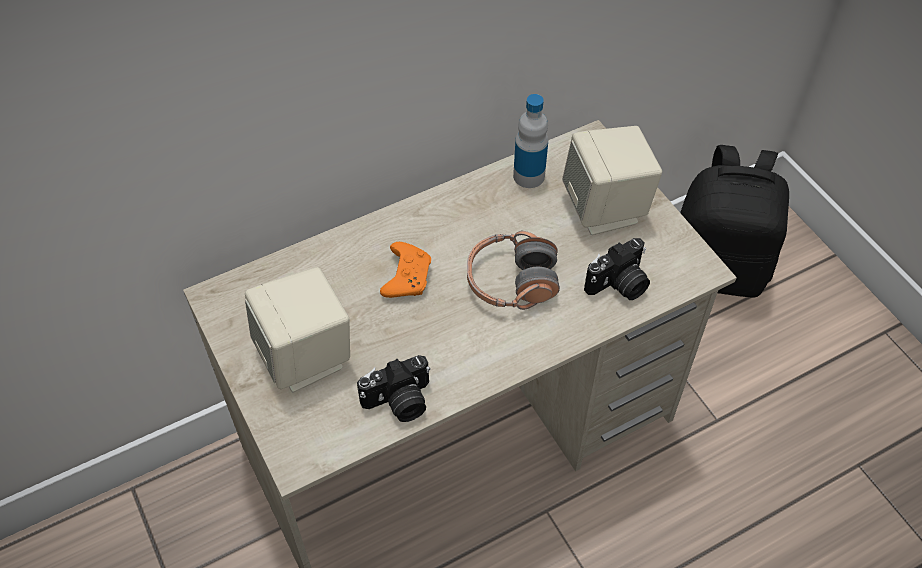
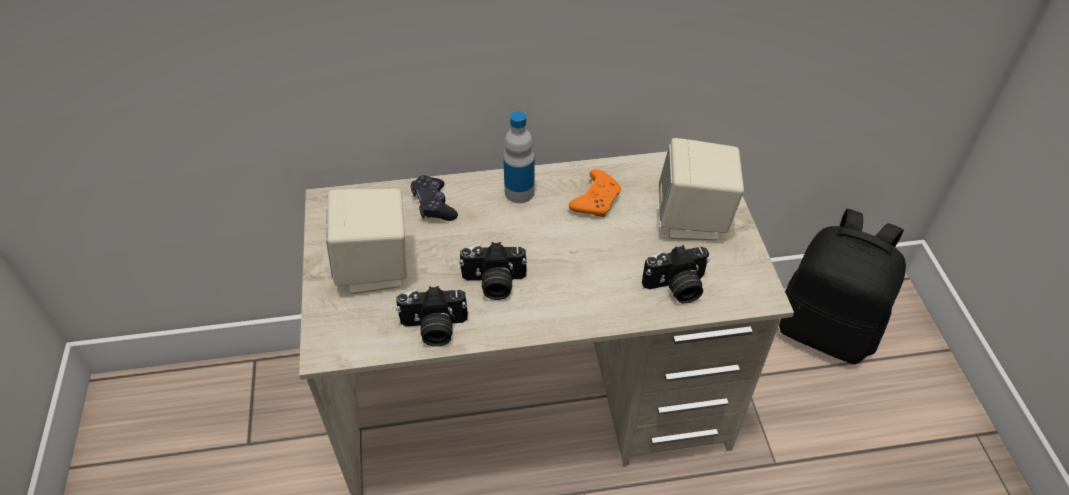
camera: 20 degrees right, 5 degrees down
orange game controller [380,242,431,298] -> orange game controller moved to [569,169,621,217]
headphones [467,231,560,310] -> none
bottle [513,94,548,188] -> bottle moved to [503,111,534,203]
none -> black game controller [411,175,458,221]
none -> camera [459,242,527,300]

